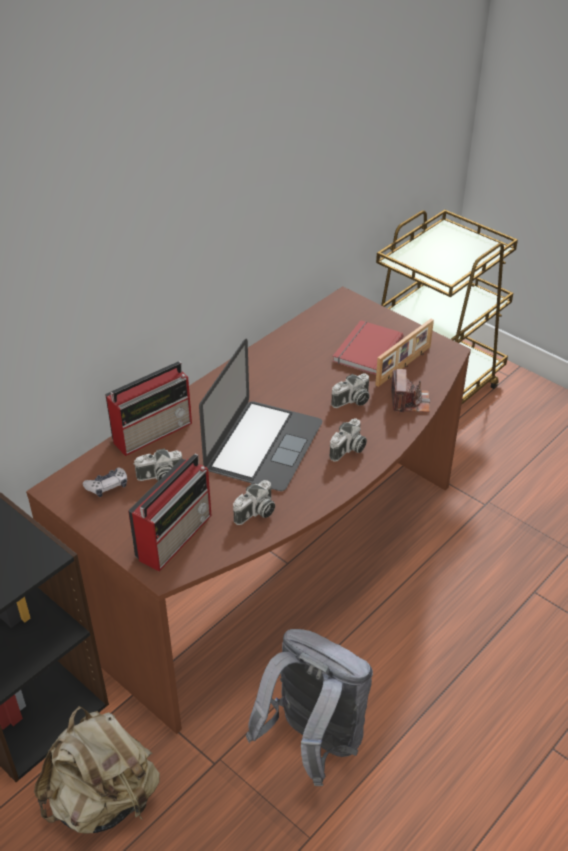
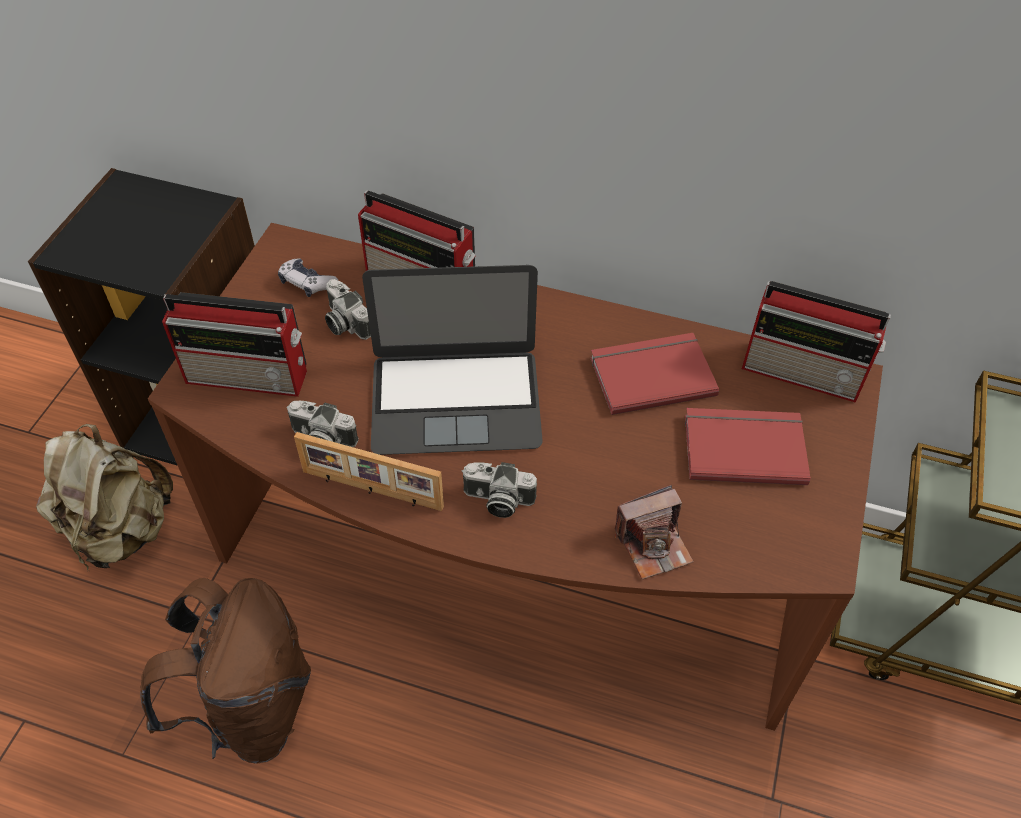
camera: 65 degrees right, 10 degrees up
grey backpack [246,629,373,786] -> brown backpack [140,578,311,764]
camera [331,373,370,408] -> none
picture frame [375,319,434,387] -> picture frame moved to [294,432,444,511]
none -> red book [590,333,719,415]
none -> radio [742,281,891,403]

